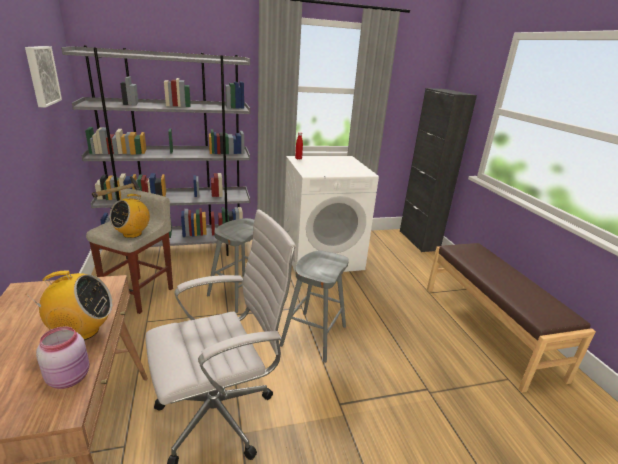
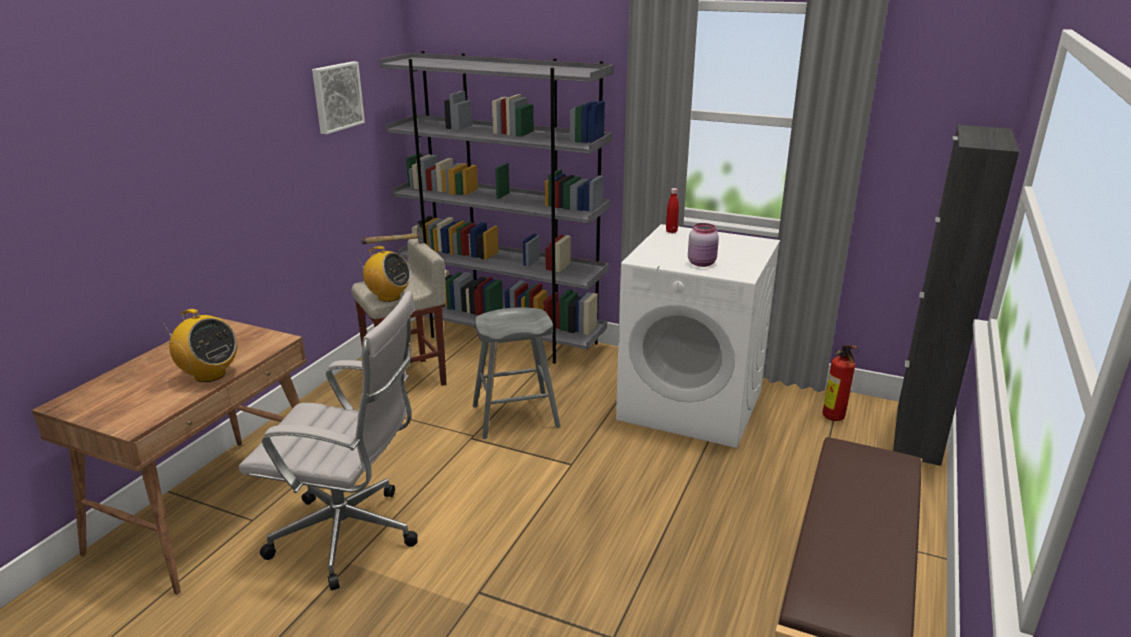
camera: 40 degrees right, 0 degrees up
pink jar [36,326,90,389] -> pink jar moved to [688,223,719,267]
radio [109,194,150,238] -> radio turned 135 degrees counterclockwise [358,246,411,302]
grey stool [280,250,349,363] -> none
none -> fire extinguisher [822,345,859,421]

